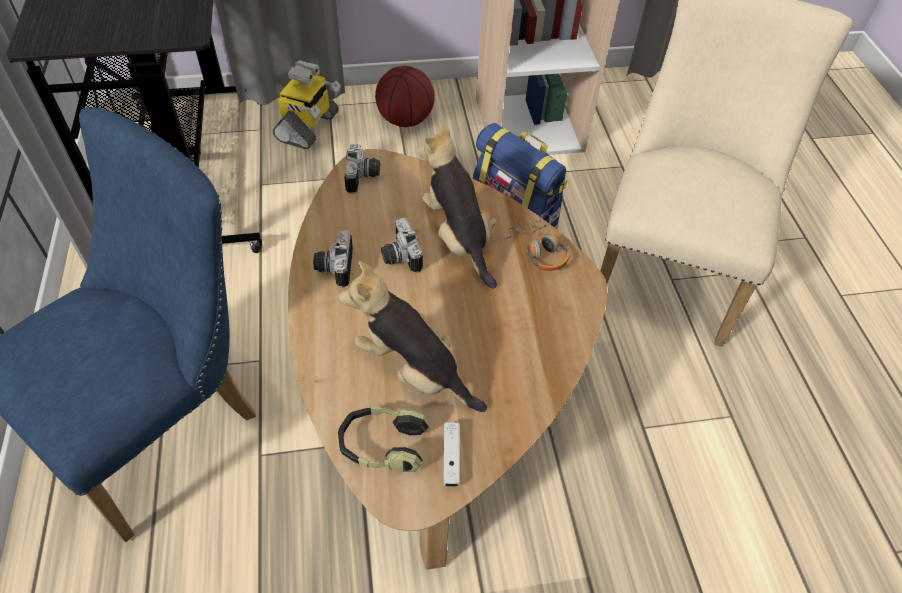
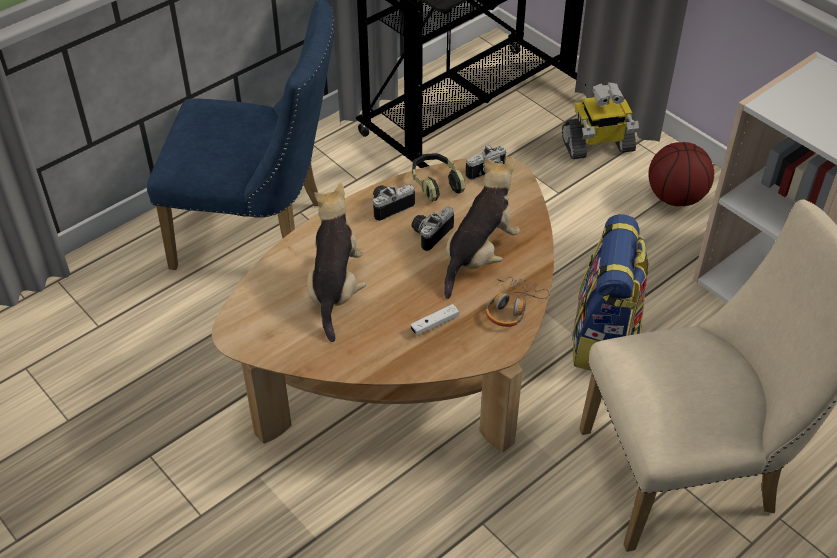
camera: 60 degrees right, 5 degrees down
headphones [338,406,429,472] -> headphones moved to [412,153,465,202]
white game controller [443,422,460,487] -> white game controller moved to [410,304,459,335]

